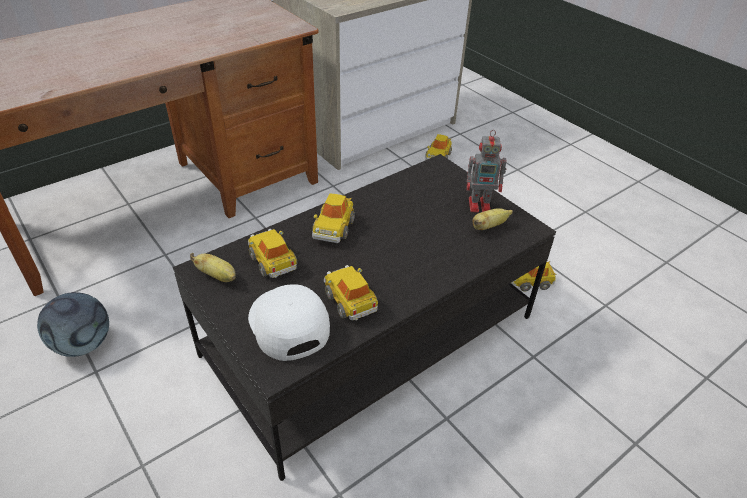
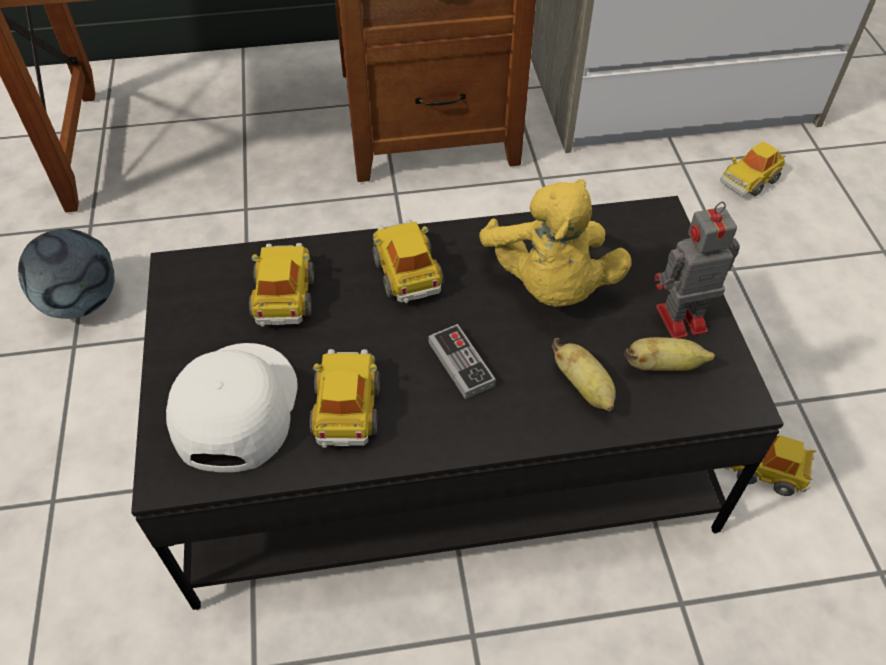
camera: 30 degrees right, 10 degrees up
banana [190,253,236,282] -> banana moved to [552,338,616,412]
toy car [312,193,355,243] -> toy car turned 120 degrees clockwise [373,219,444,303]
toy robot [466,130,506,213] -> toy robot turned 135 degrees clockwise [654,202,740,338]
none -> game controller [428,324,496,399]
none -> yellow plush toy [479,179,632,307]

